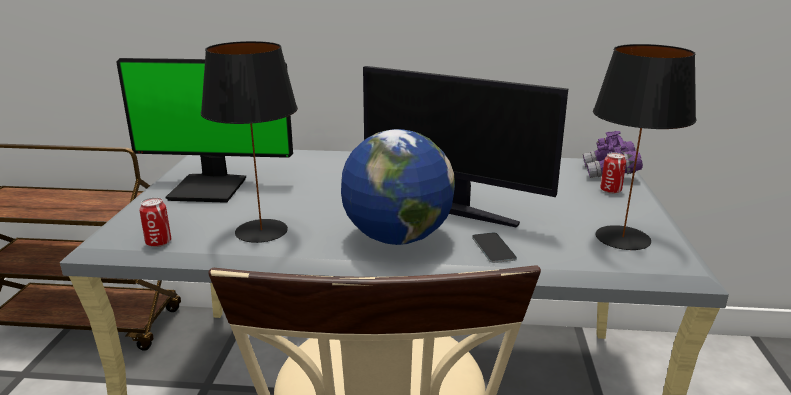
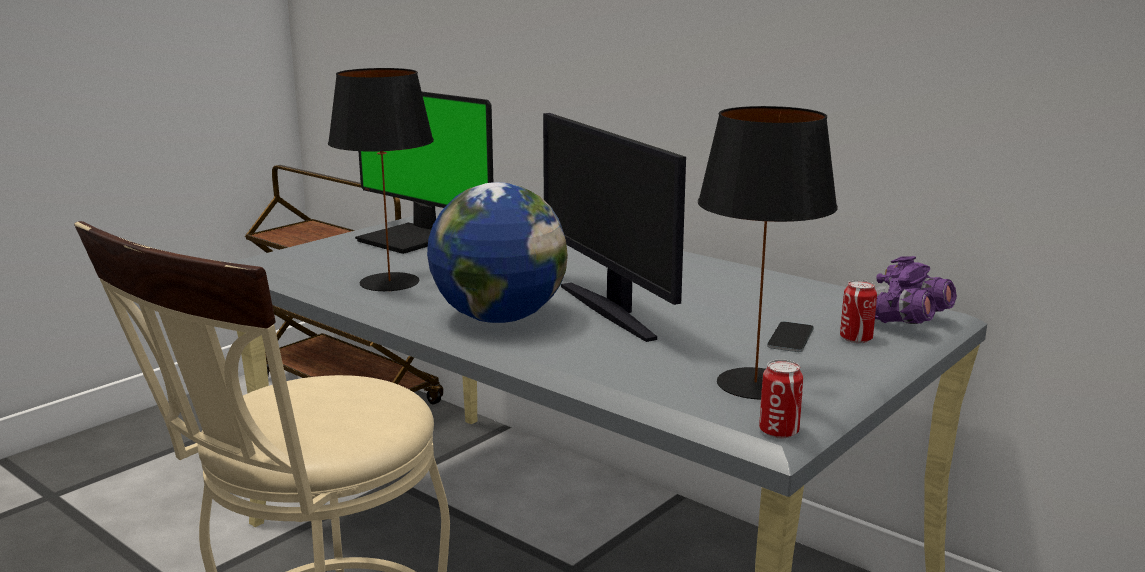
camera: 35 degrees right, 5 degrees down
can [139,198,171,247] -> can moved to [759,360,803,438]
phone [472,233,517,263] -> phone moved to [767,322,814,352]

